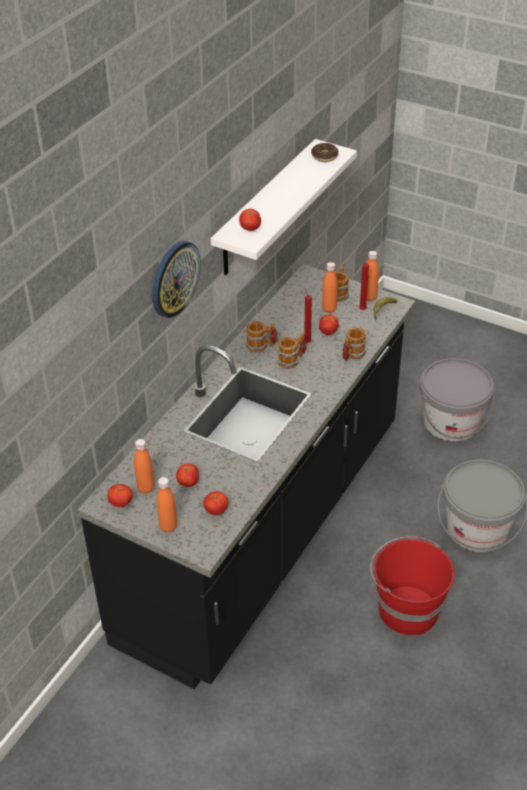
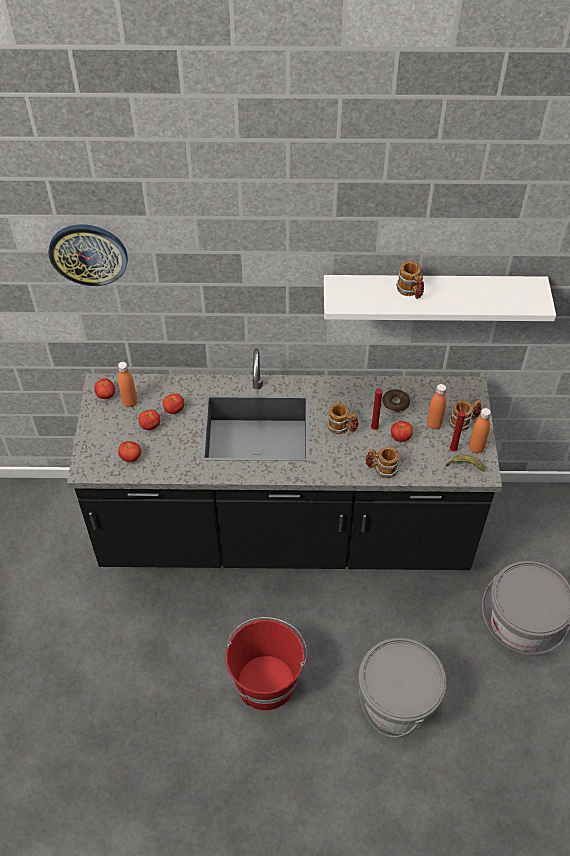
camera: 60 degrees right, 10 degrees up
wall clock [152,241,201,318] -> wall clock moved to [48,225,128,286]
orange bottle [157,477,177,532] -> none
tomato [239,208,261,231] -> tomato moved to [163,393,184,414]
mug [245,321,277,353] -> mug moved to [396,261,424,299]
donut [311,143,339,162] -> donut moved to [382,389,410,413]

